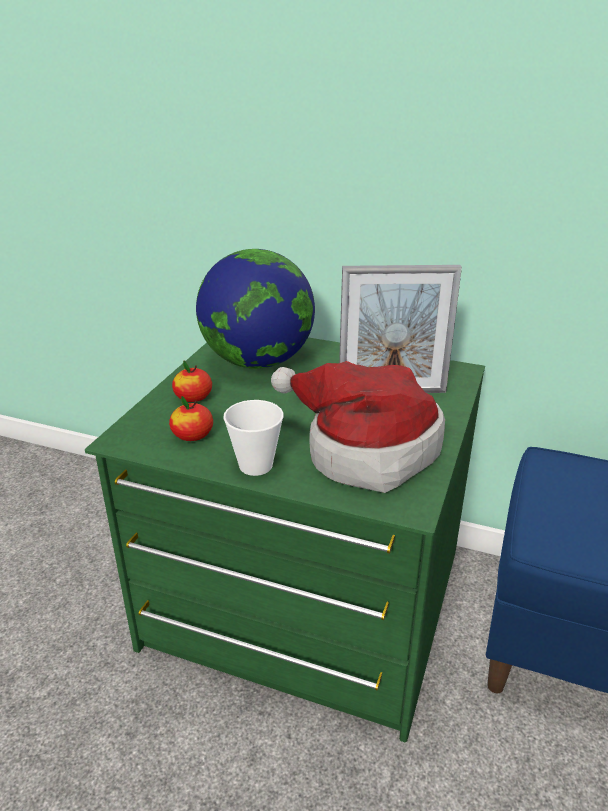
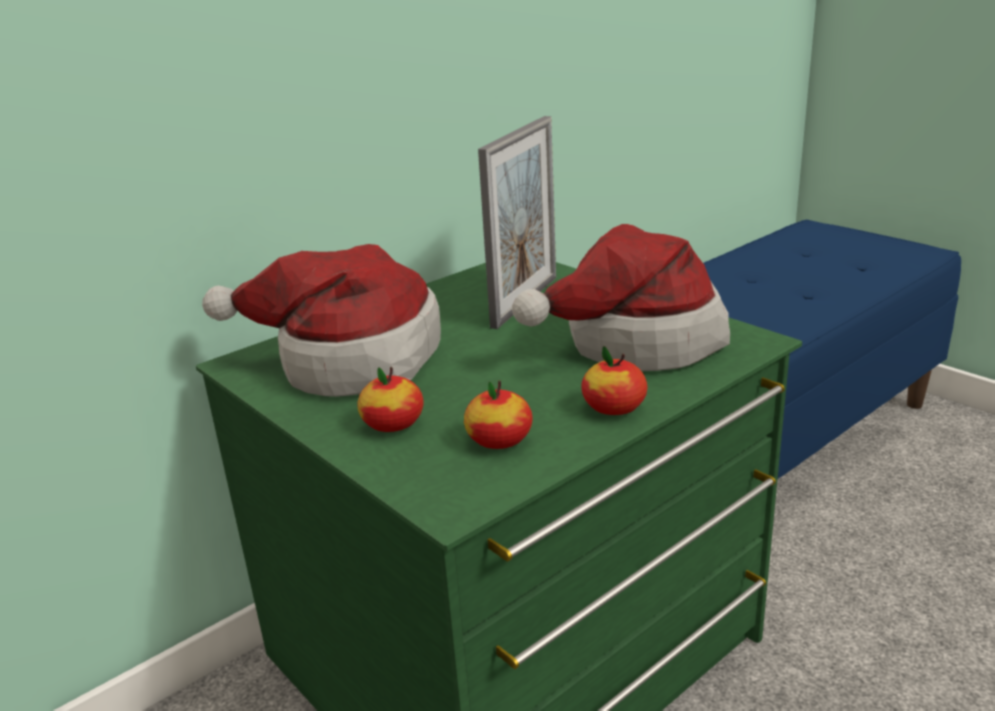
camera: 60 degrees left, 5 degrees down
globe [196,249,315,369] -> hat [202,244,441,397]
cup [223,400,284,476] -> apple [581,346,648,415]

